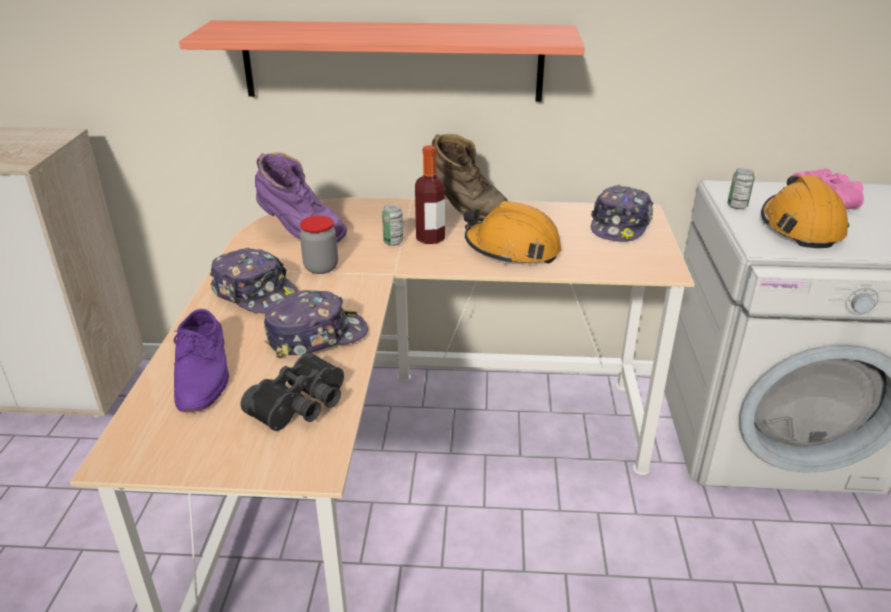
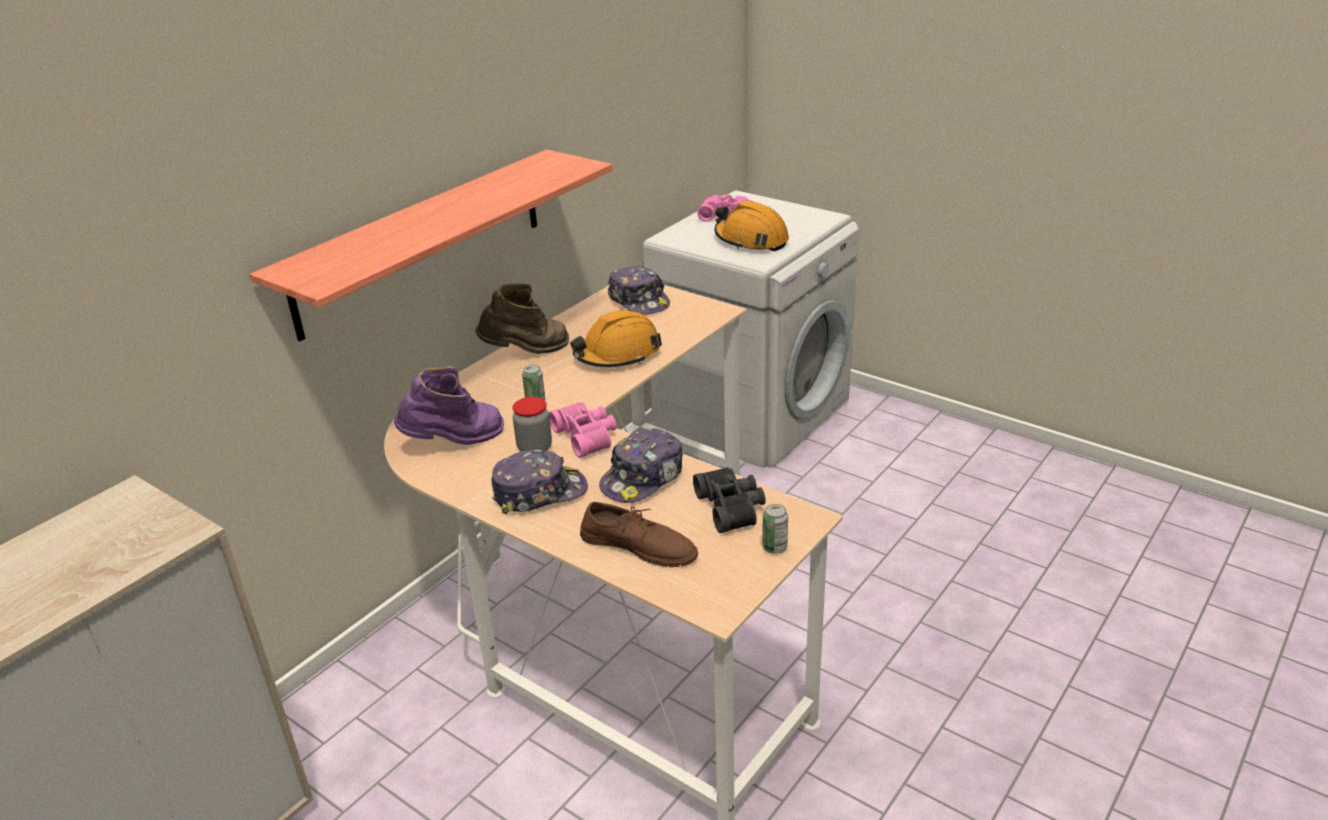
camera: 55 degrees left, 0 degrees up
purple shoe [173,309,229,412] -> brown shoe [580,502,698,567]
cap [264,290,368,358] -> cap turned 150 degrees counterclockwise [599,428,683,503]
bottle [415,145,445,244] -> none
can [727,168,755,209] -> can moved to [762,504,788,554]
none -> pink binoculars [549,402,617,458]

